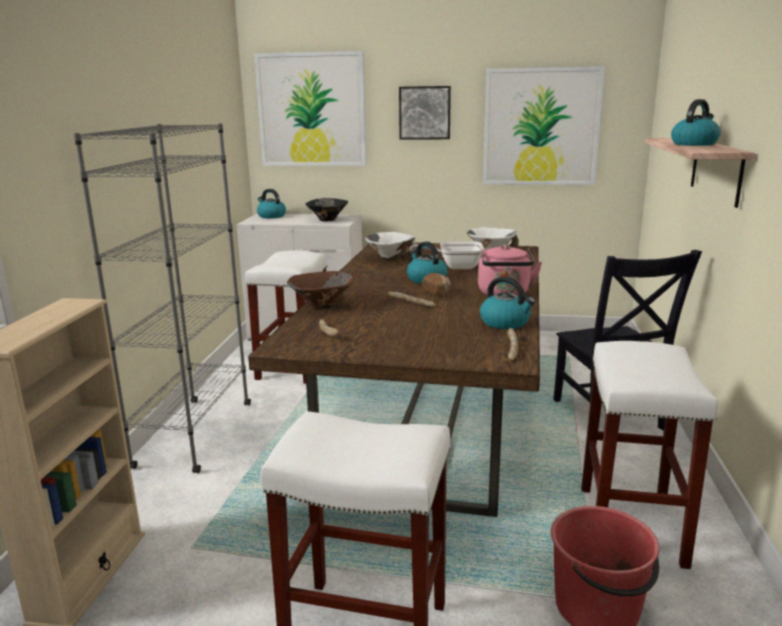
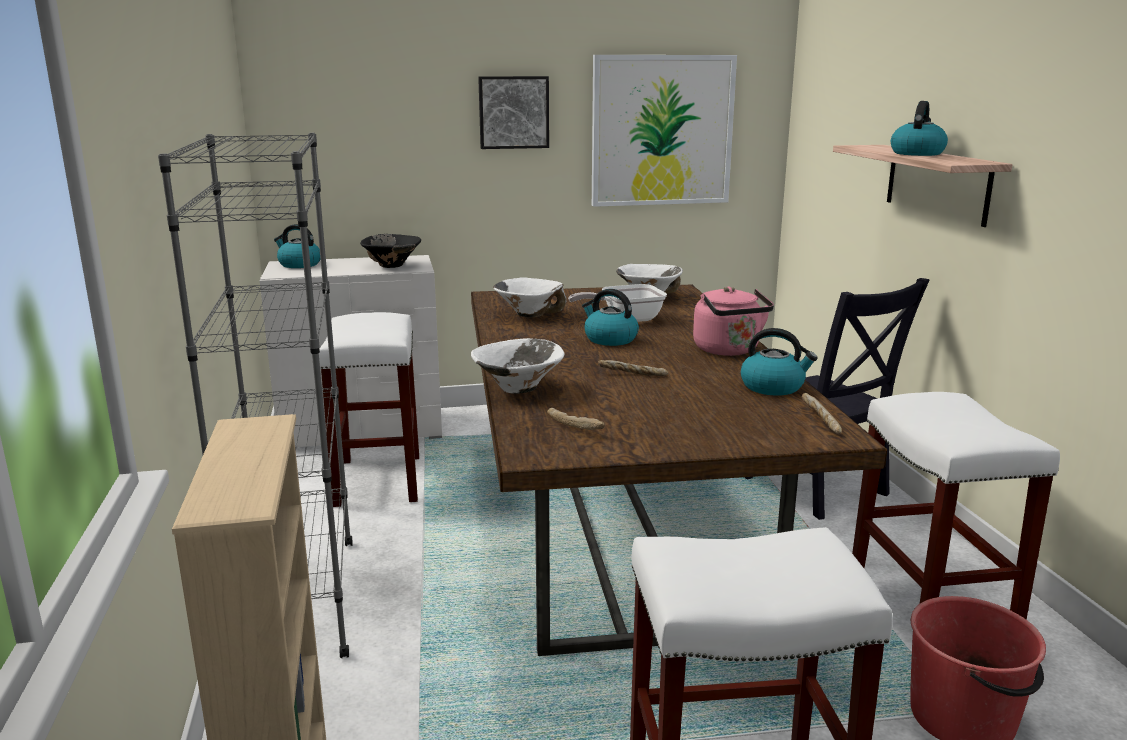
camera: 20 degrees left, 0 degrees up
picture [254,51,367,166] -> none
brown bowl [287,271,354,309] -> white bowl [471,338,565,394]
bread [422,273,450,295] -> none

